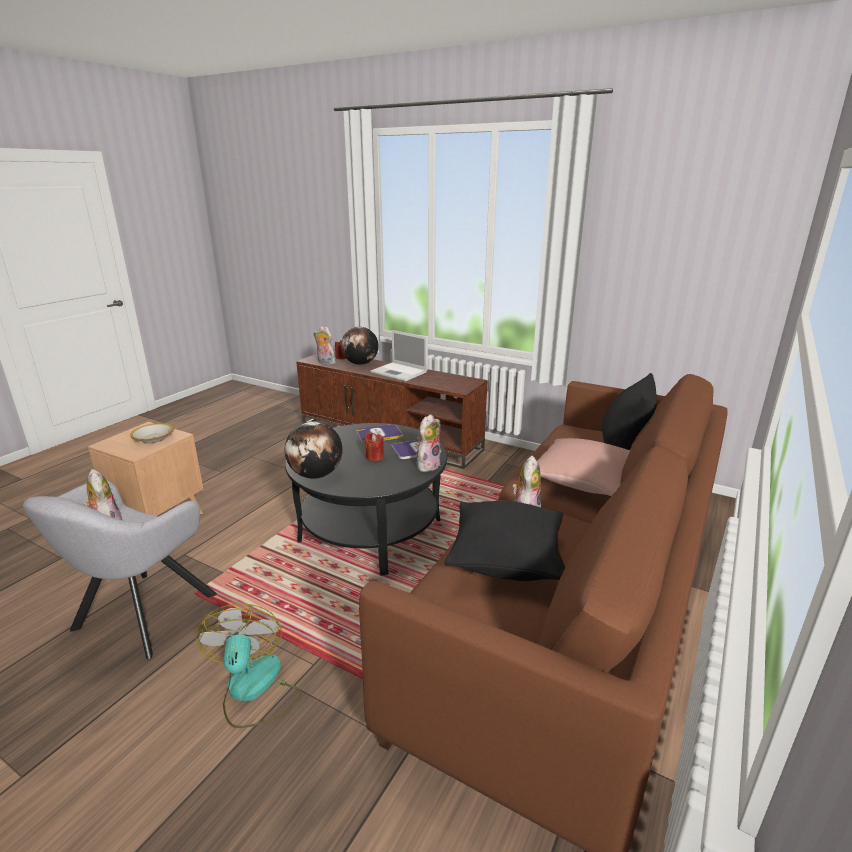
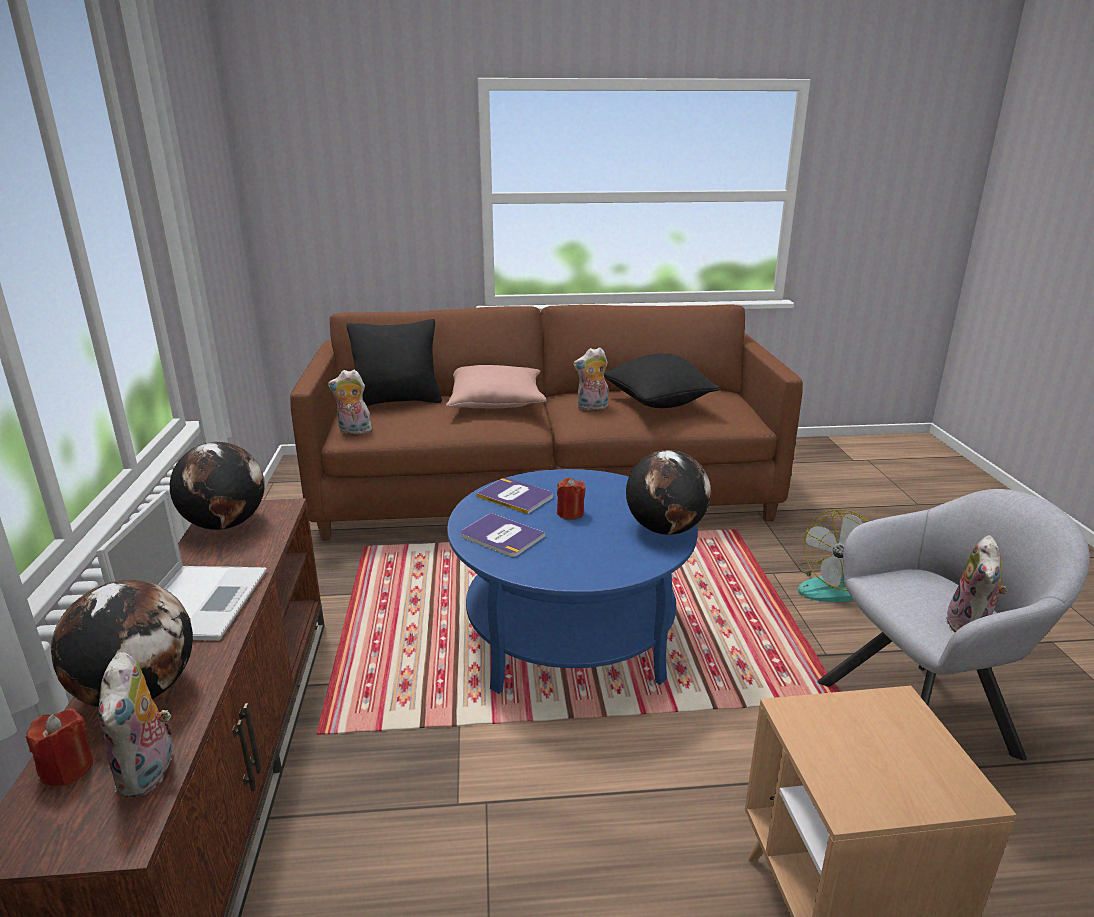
camera: 125 degrees left, 0 degrees up
bowl [130,423,174,443] -> none
black coffee table [285,423,447,576] -> blue coffee table [447,469,697,694]
plush toy [416,414,441,472] -> plush toy moved to [328,370,372,434]
none -> globe [170,442,265,530]

